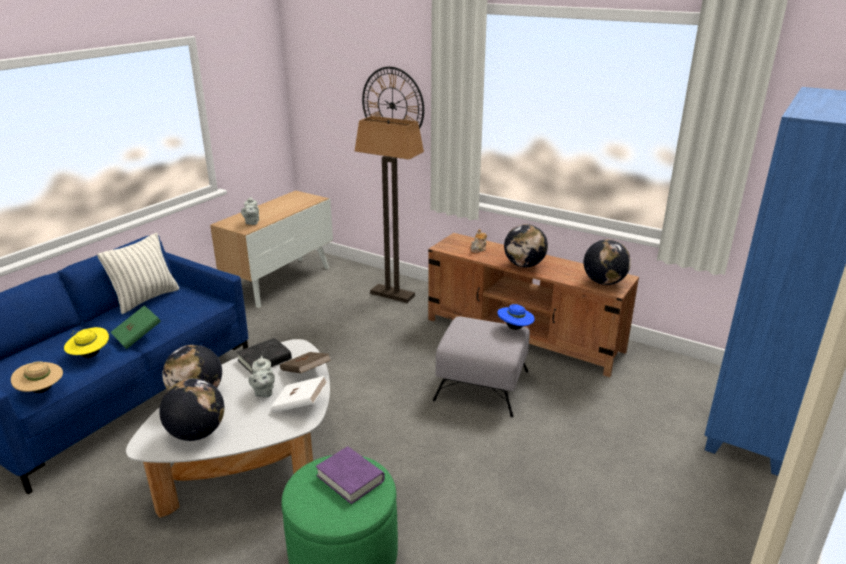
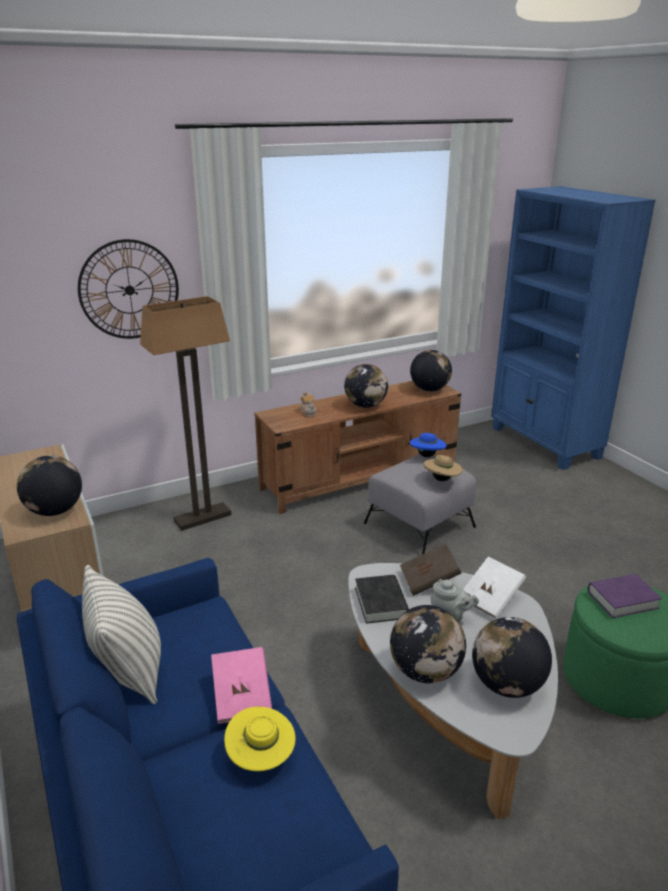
camera: 60 degrees left, 0 degrees up
beige hat [11,361,63,393] -> beige hat moved to [424,455,463,481]
green book [110,305,161,349] -> pink book [211,647,272,724]
grey teapot [241,197,259,225] -> globe [17,455,82,516]

